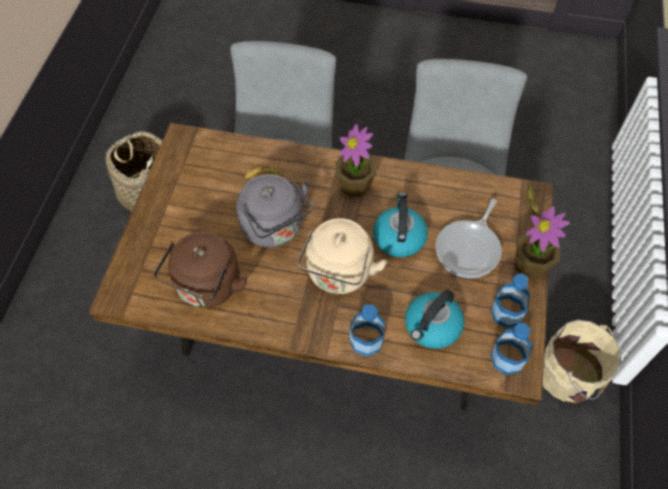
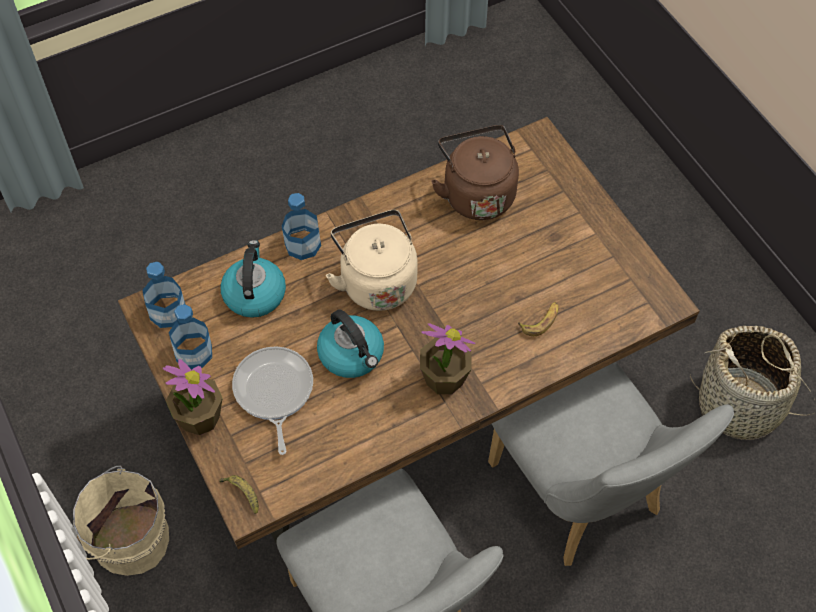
camera: 140 degrees right, 0 degrees up
grey kettle [236,174,312,248] -> none

